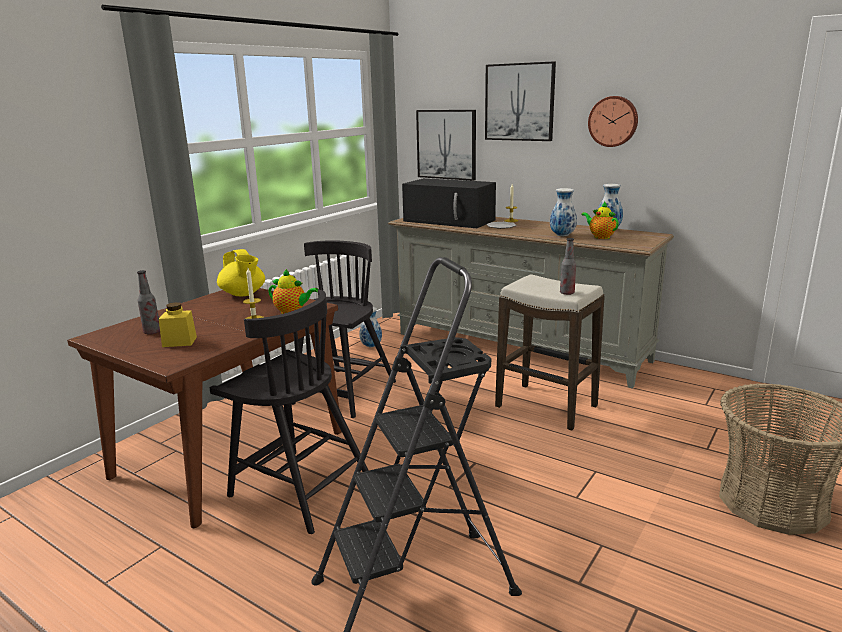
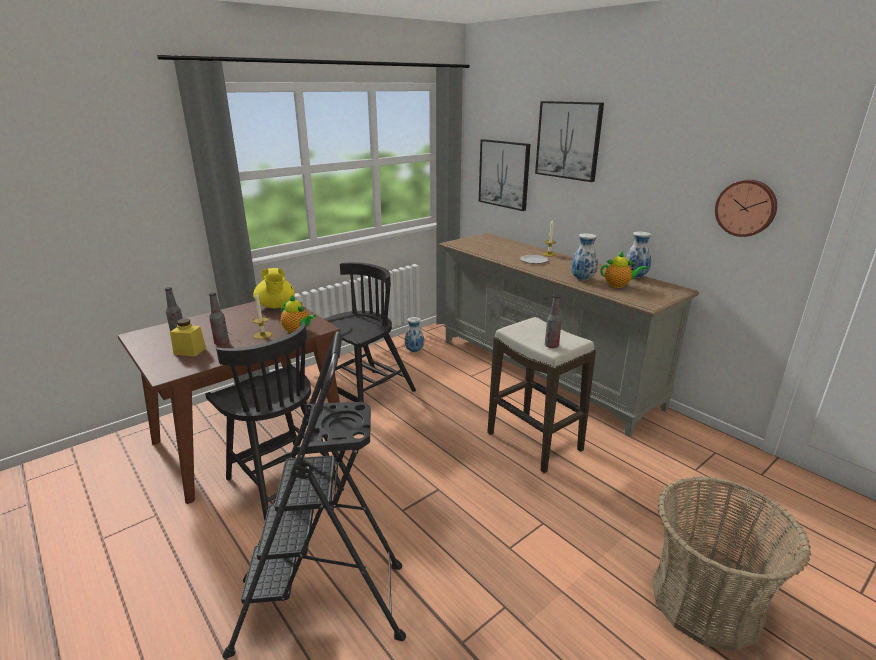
camera: 15 degrees right, 5 degrees up
black microwave [402,178,496,228] -> none
teapot [581,202,619,239] -> teapot turned 120 degrees clockwise [600,251,647,288]
wall clock [588,96,638,147] -> wall clock moved to [715,180,777,237]
none -> bottle [209,292,229,346]

